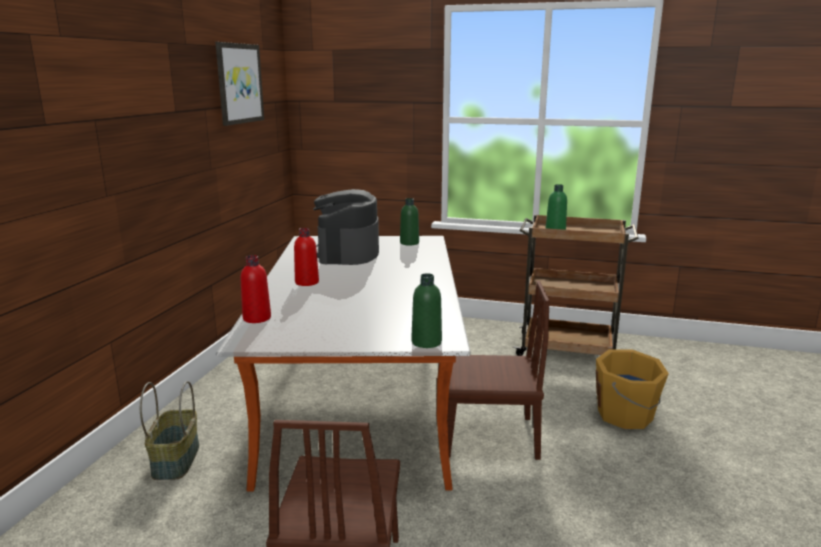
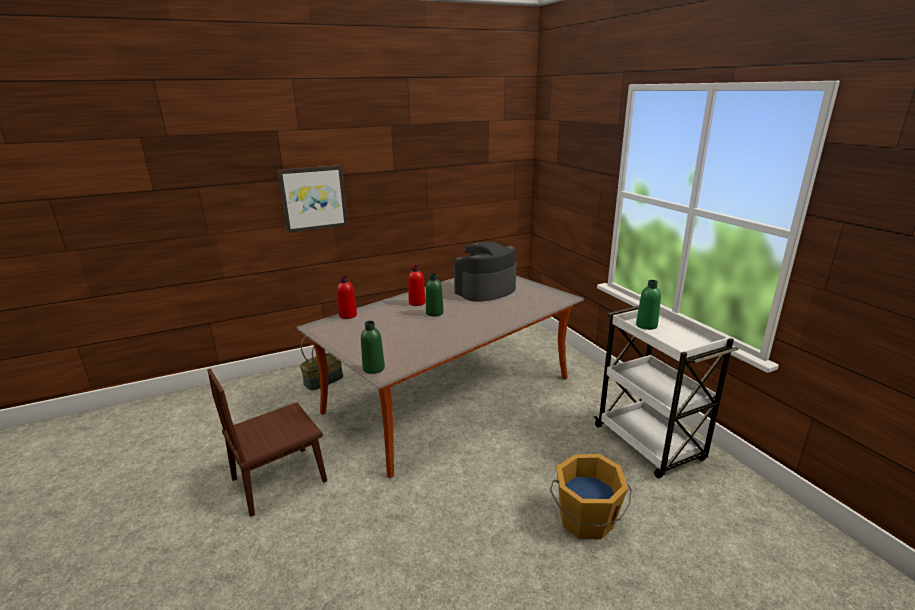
camera: 50 degrees right, 5 degrees up
picture [215,42,264,126] -> picture moved to [277,165,348,233]
green bottle [400,198,419,246] -> green bottle moved to [426,273,444,316]
brown chair [447,281,550,460] -> none
brown cart [513,215,639,356] -> white cart [594,306,739,478]

